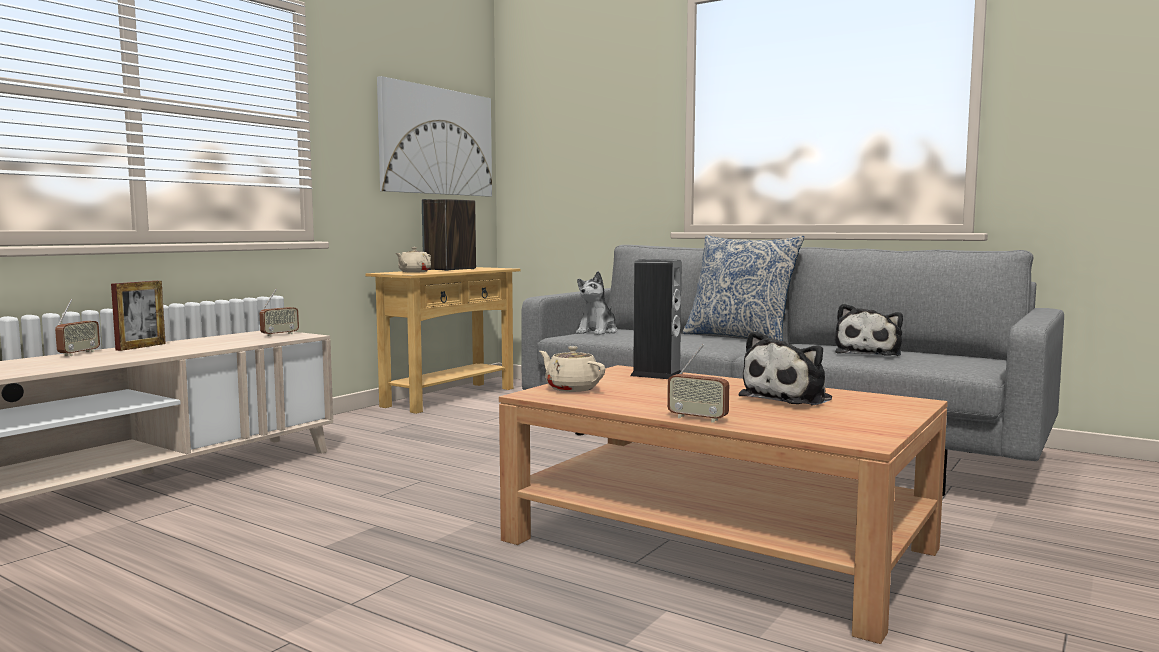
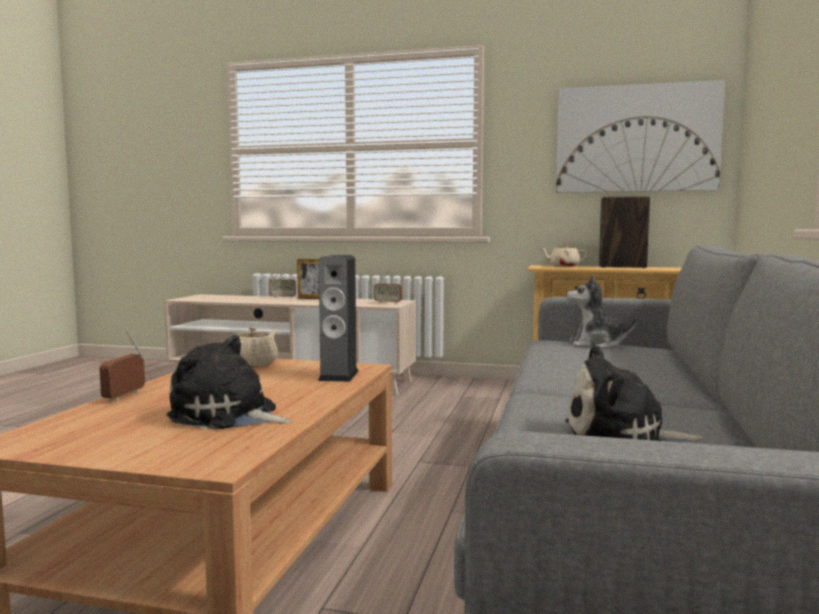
camera: 70 degrees right, 0 degrees up
pillow [683,235,804,341] -> none

